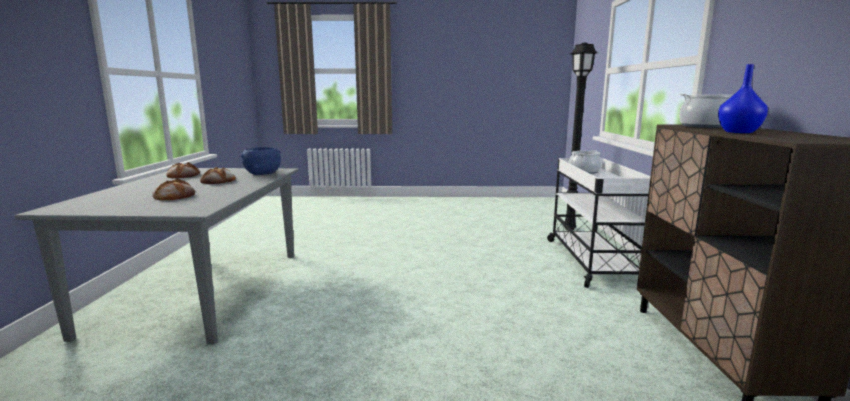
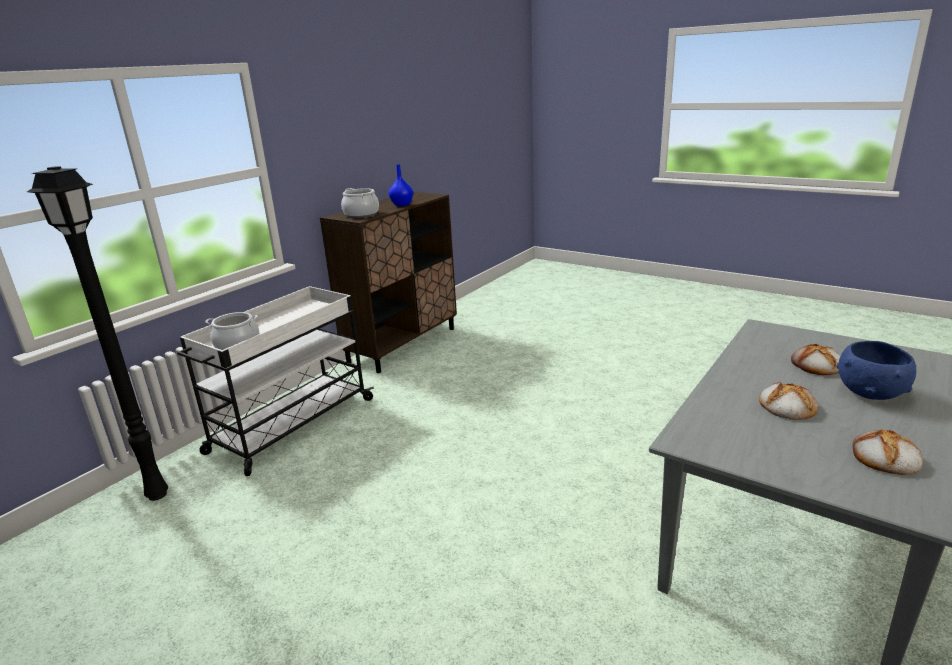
camera: 145 degrees left, 10 degrees up
blue bowl [241,147,281,175] -> blue bowl moved to [837,341,916,400]

